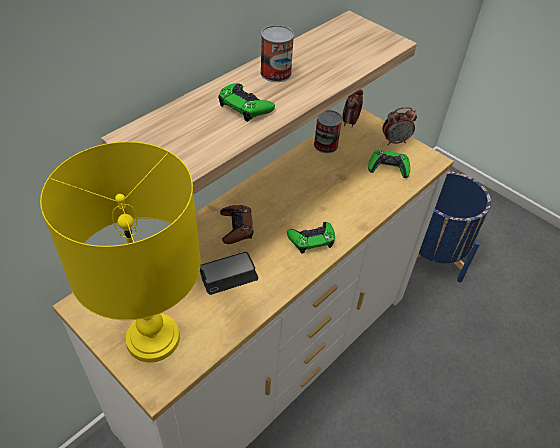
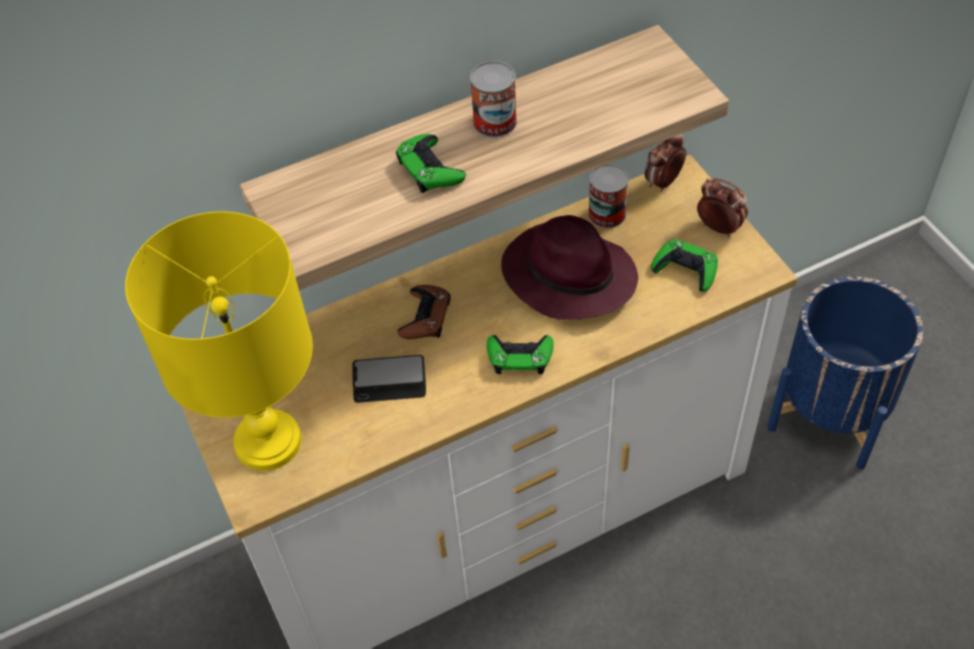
camera: 25 degrees right, 5 degrees up
alarm clock [382,107,417,145] -> alarm clock turned 150 degrees counterclockwise [697,178,748,237]
none -> purple hat [501,215,638,320]

